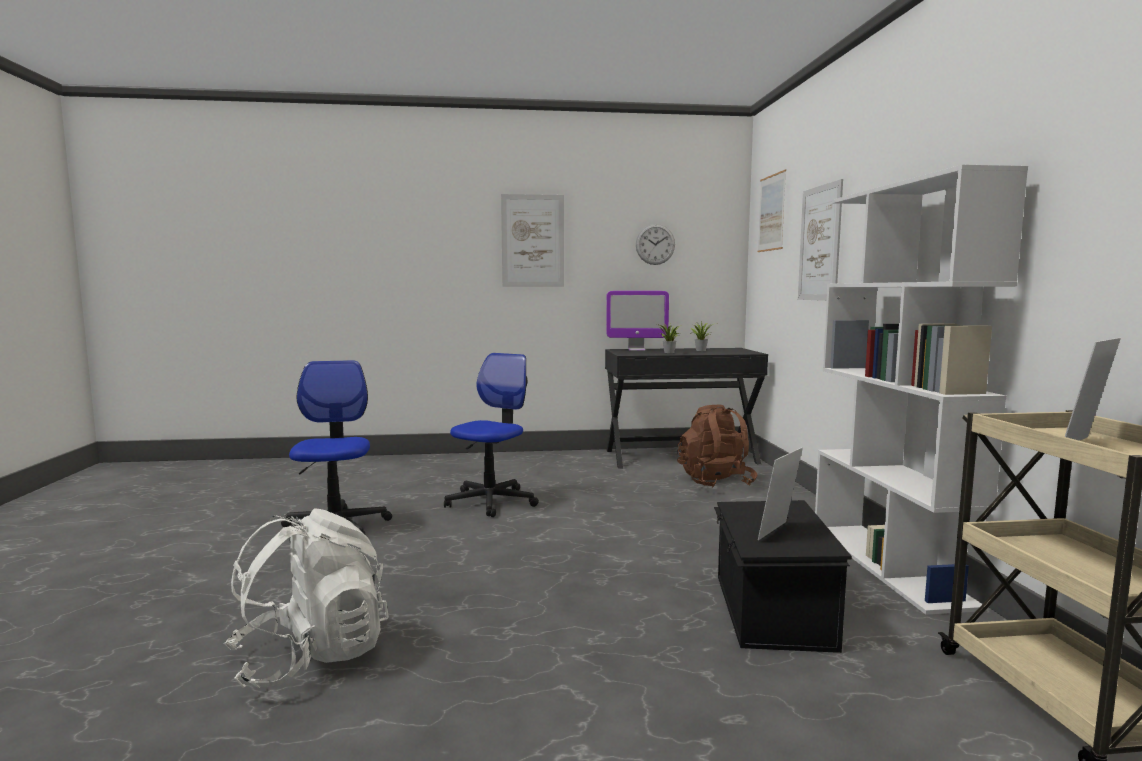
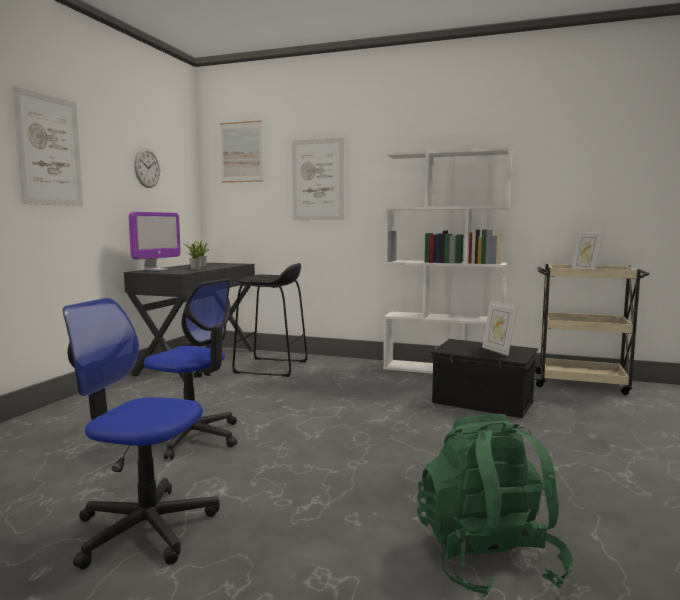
camera: 65 degrees left, 0 degrees up
white backpack [224,509,389,688] -> green backpack [417,414,573,597]
office chair [444,353,539,517] -> office chair turned 150 degrees clockwise [144,279,237,459]
brown backpack [677,404,757,487] -> black stool [232,263,307,377]

